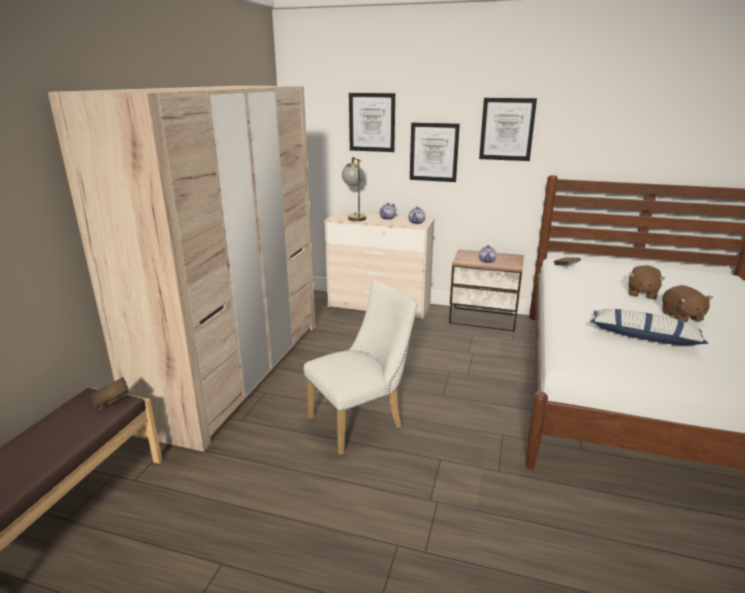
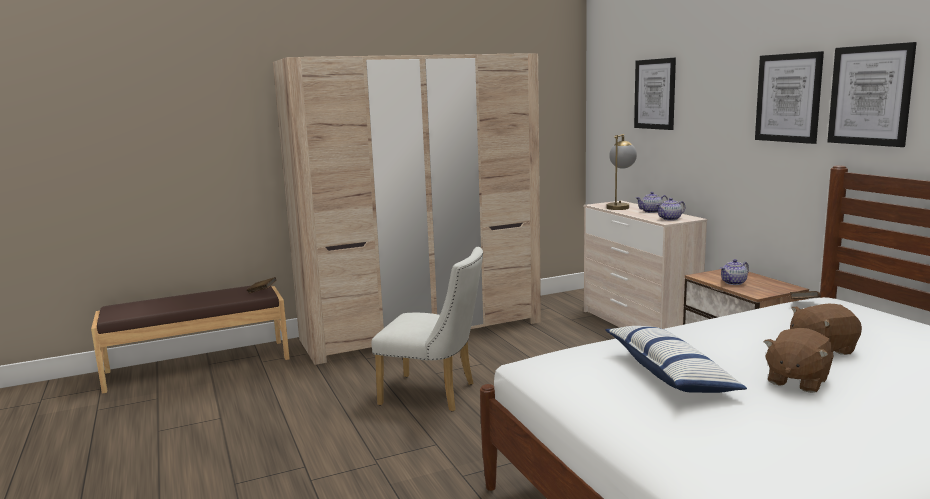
camera: 50 degrees right, 10 degrees down
picture [410,123,460,182] -> picture moved to [827,42,917,147]

